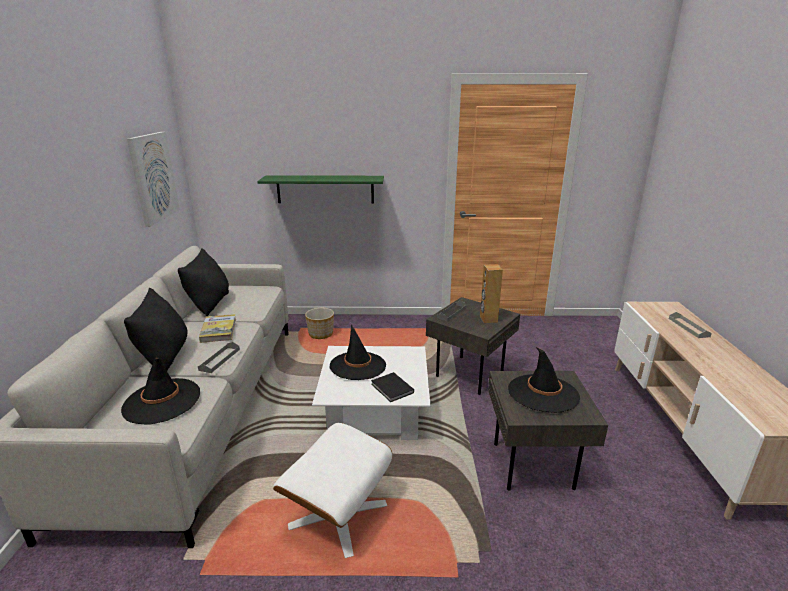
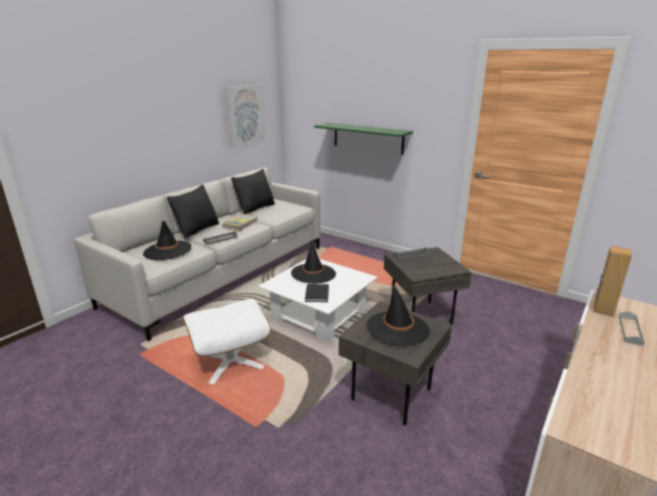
camera: 35 degrees right, 0 degrees up
planter [305,308,334,339] -> none
brown speaker [480,264,503,323] -> brown speaker moved to [594,246,632,317]

